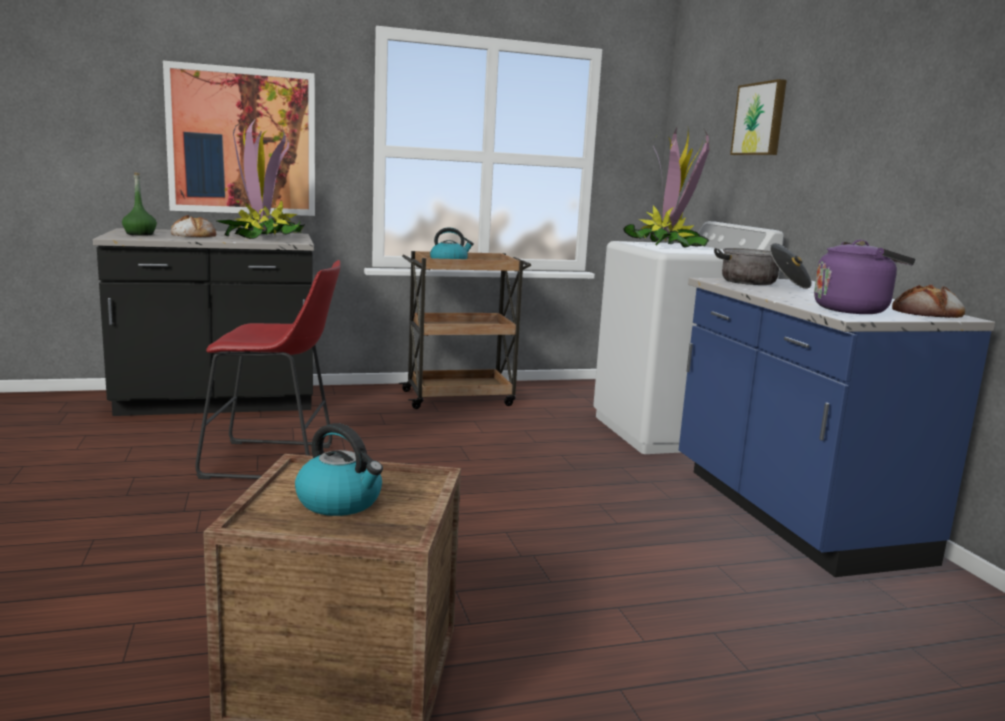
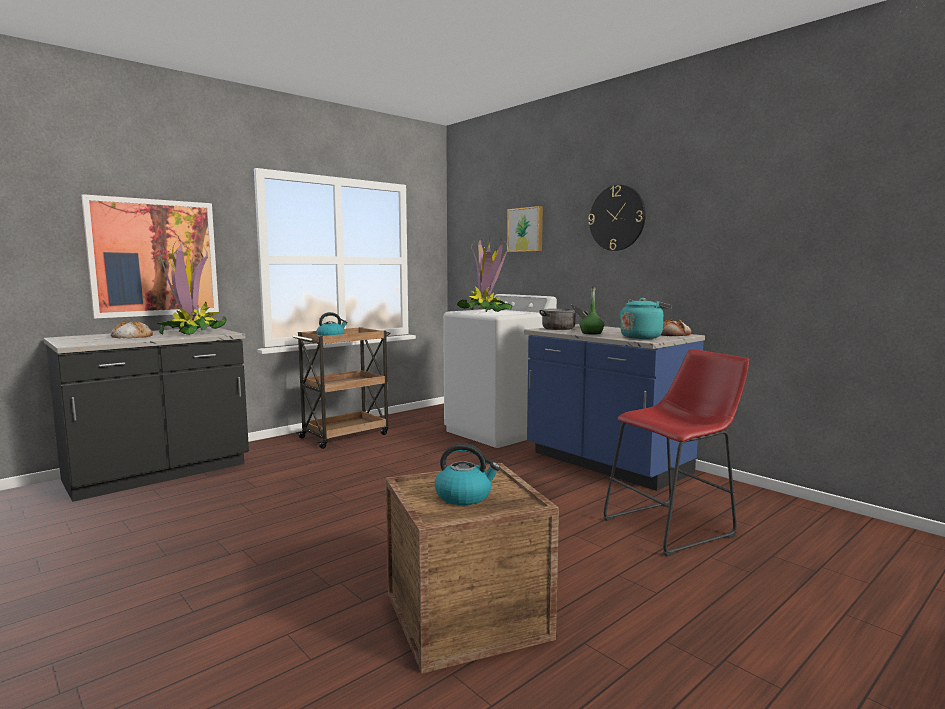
camera: 25 degrees left, 5 degrees down
green bottle [122,173,157,236] -> green bottle moved to [580,287,604,334]
red stool [195,260,341,479] -> red stool moved to [604,349,749,556]
purple kettle [814,240,915,314] -> turquoise kettle [619,298,672,339]
none -> wall clock [588,185,646,251]

